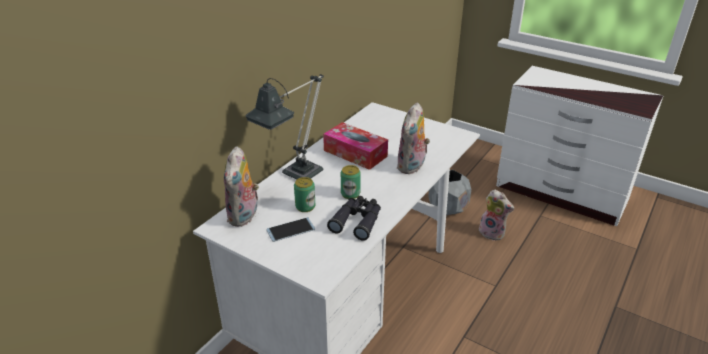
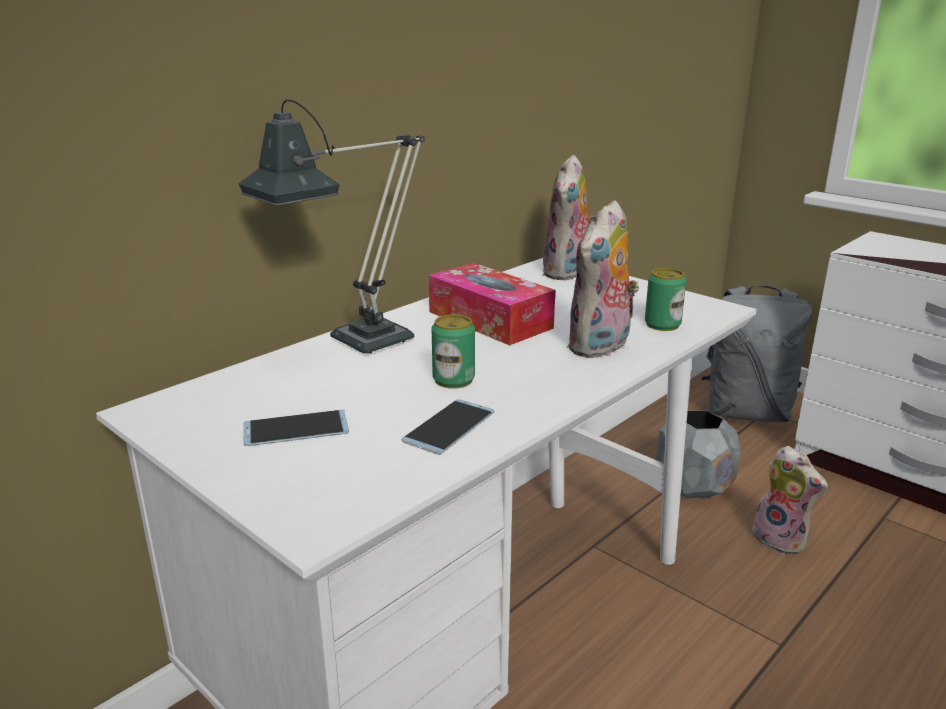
camera: 10 degrees right, 10 degrees down
plush toy [224,146,259,227] -> plush toy moved to [542,155,594,281]
can [294,177,315,212] -> can moved to [645,268,687,331]
black binoculars [327,196,381,241] -> phone [402,399,494,455]
none -> grey backpack [701,285,812,422]

